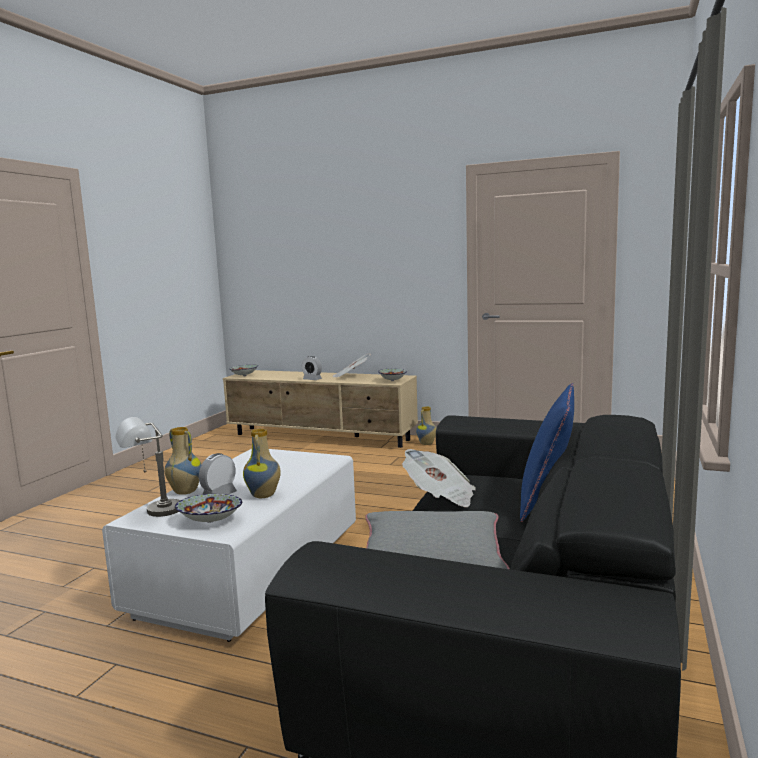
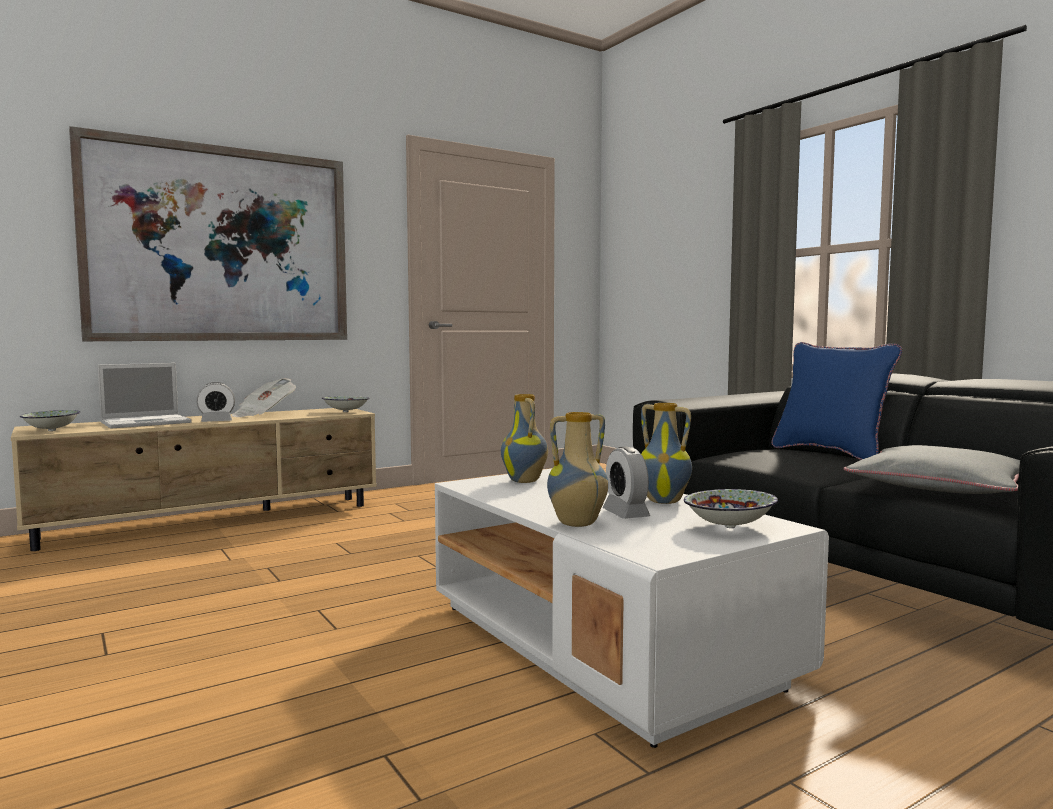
camera: 55 degrees left, 5 degrees down
grey table lamp [115,417,180,517] -> none
newspaper [402,449,476,507] -> none
vase [416,406,436,445] -> vase moved to [501,394,548,483]
none -> picture [69,126,347,341]
none -> laptop [97,363,192,429]

